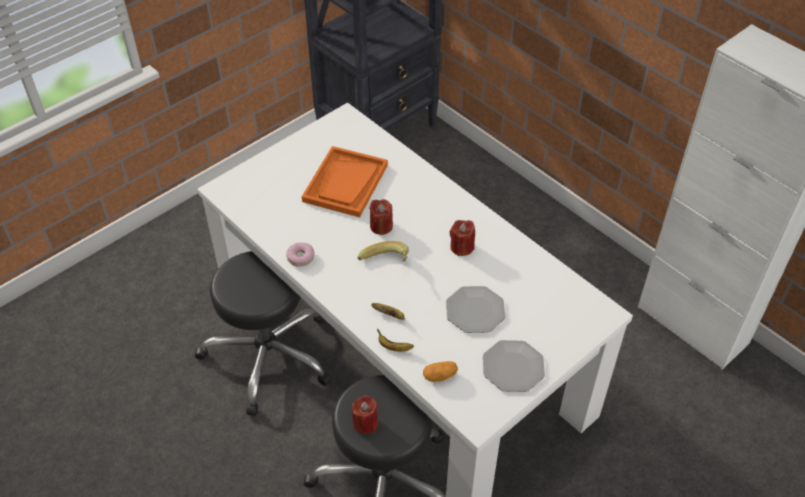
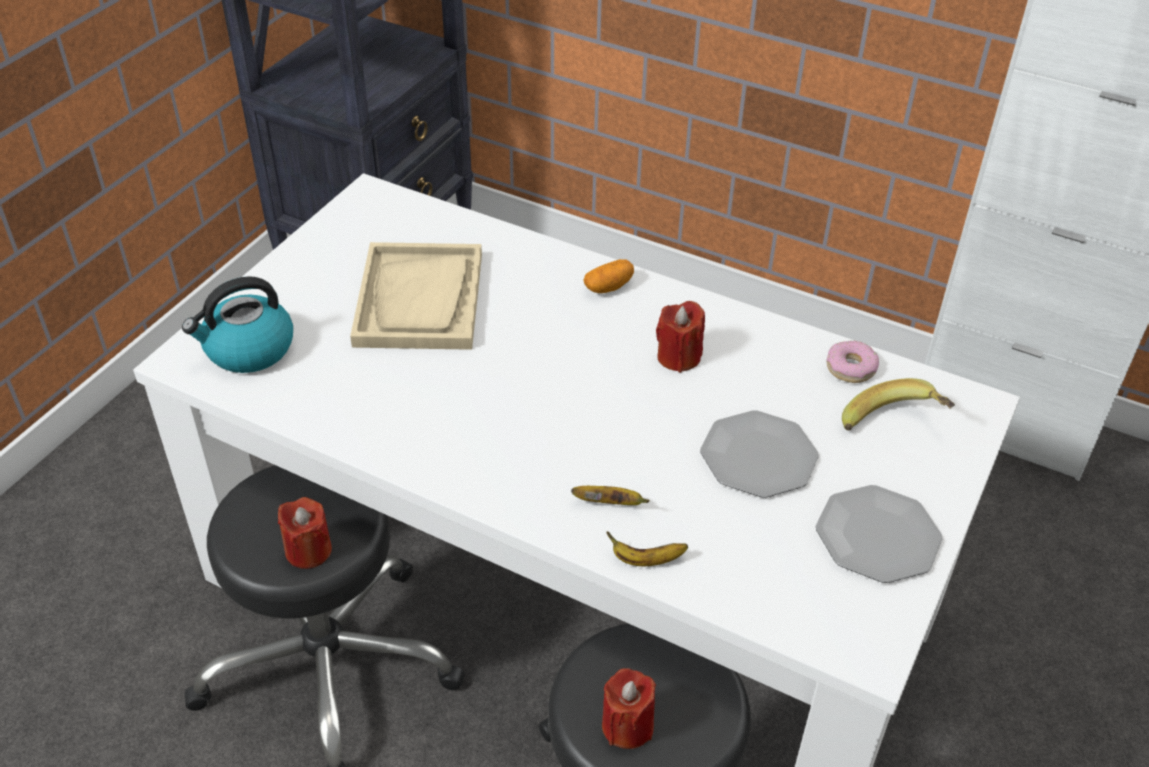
camera: 20 degrees left, 5 degrees down
donut [286,243,314,267] -> donut moved to [827,340,879,383]
orange tray [302,146,388,217] -> beige tray [350,242,482,350]
banana [358,241,409,262] -> banana moved to [842,378,955,430]
red candle [369,199,393,235] -> red candle moved to [278,497,332,569]
potato [423,361,458,382] -> potato moved to [583,259,634,293]
none -> kettle [182,276,293,373]

